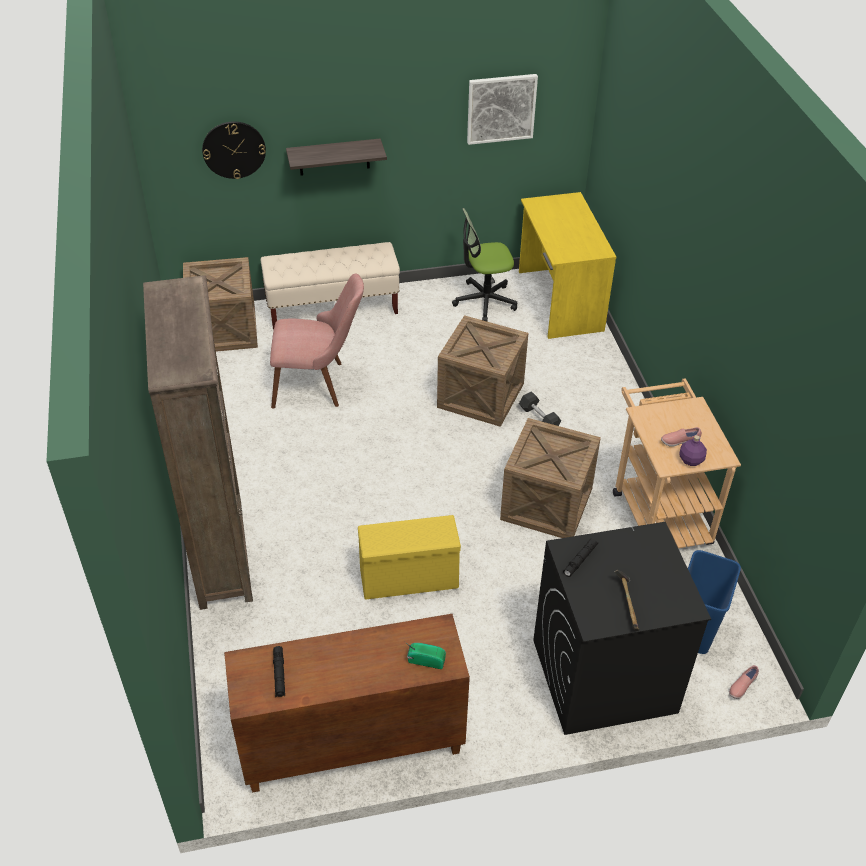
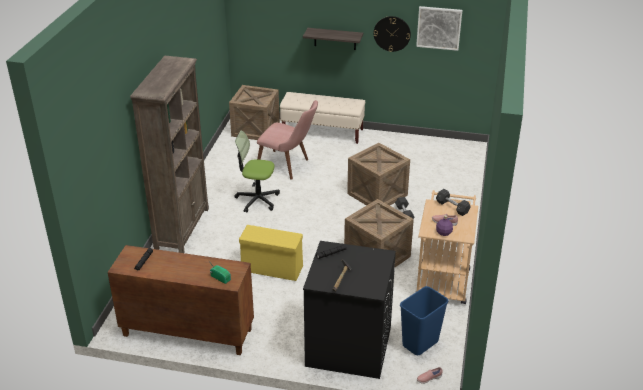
camera: 25 degrees right, 10 degrees down
wall clock [202,121,266,179] -> wall clock moved to [374,16,411,52]
office chair [452,208,517,321] -> office chair moved to [234,131,280,213]
yellow desk [519,192,616,339] -> none
none -> grey dumbbell [436,189,471,216]

